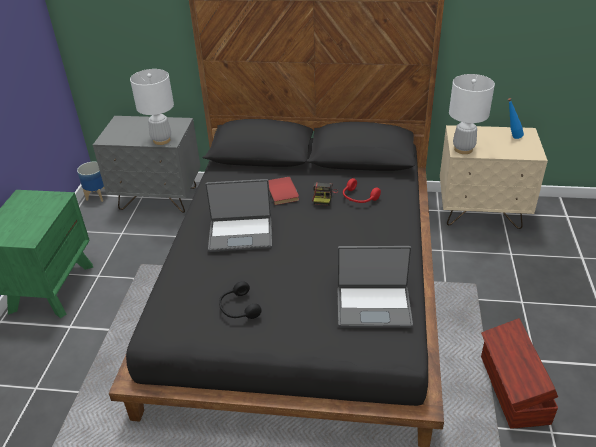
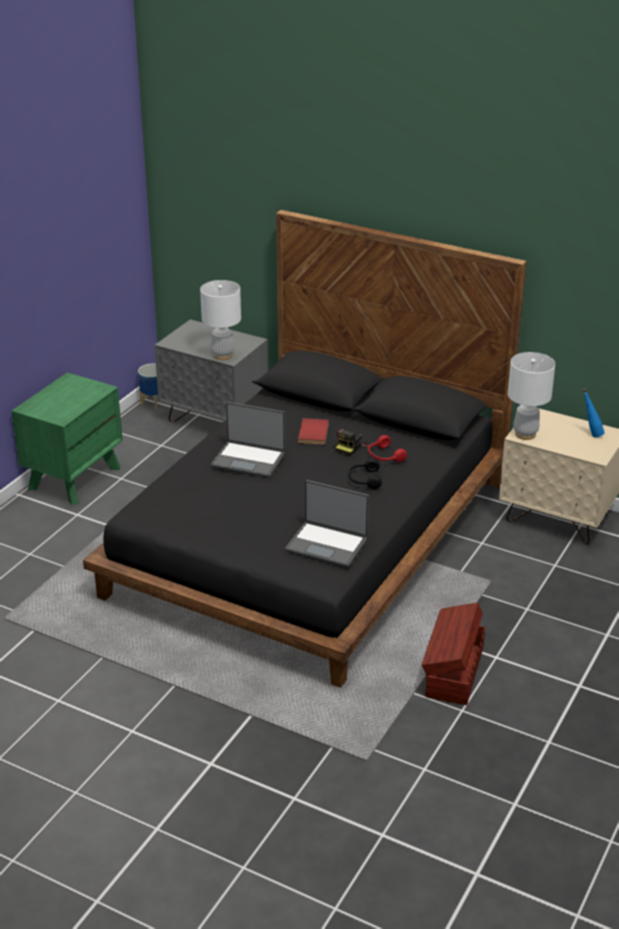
camera: 20 degrees right, 5 degrees down
black headphones [219,281,262,319] -> black headphones moved to [348,459,382,489]

